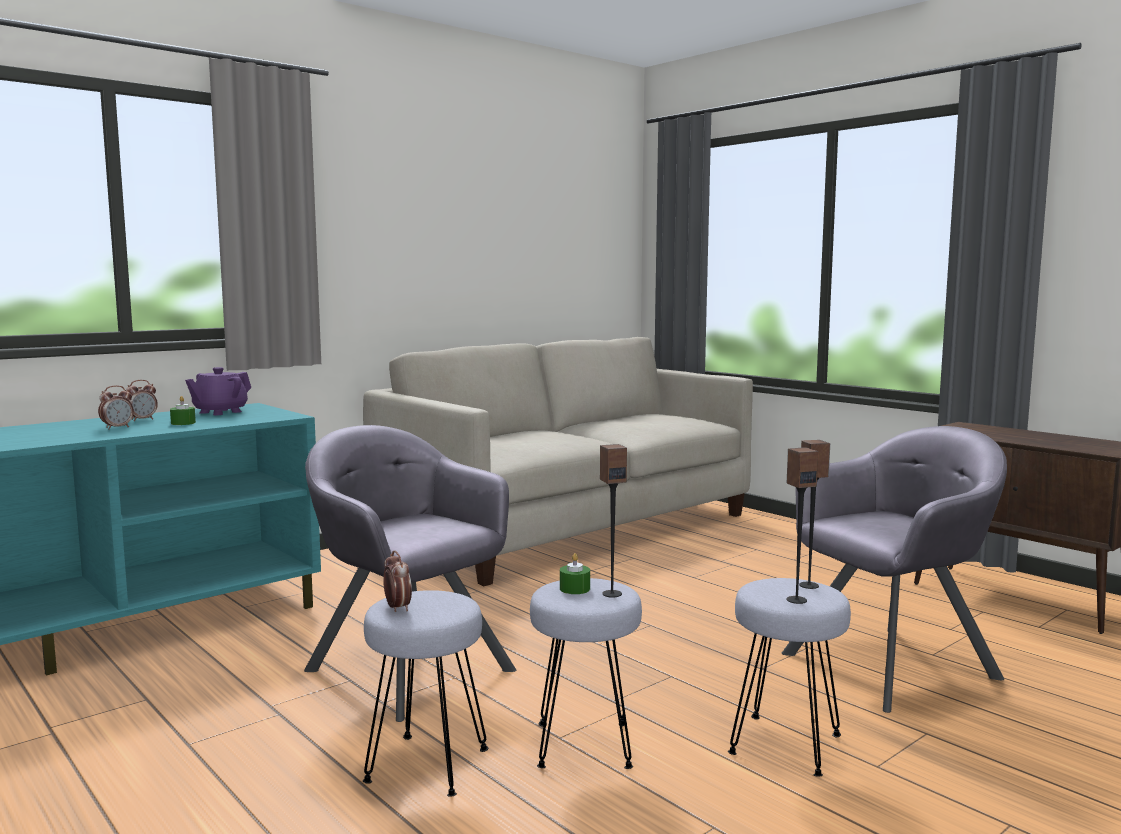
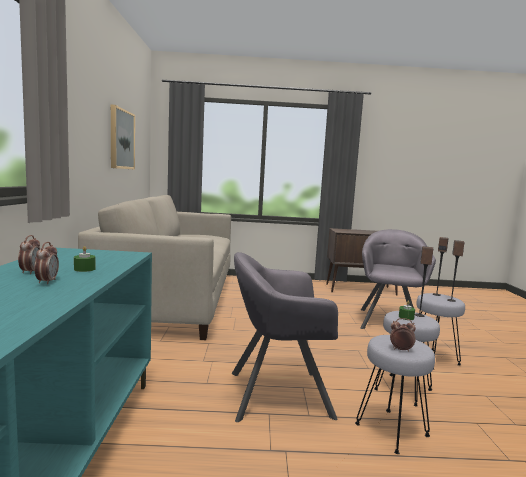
camera: 50 degrees left, 0 degrees up
purple teapot [185,367,251,415] -> none
none -> picture [111,105,135,170]

